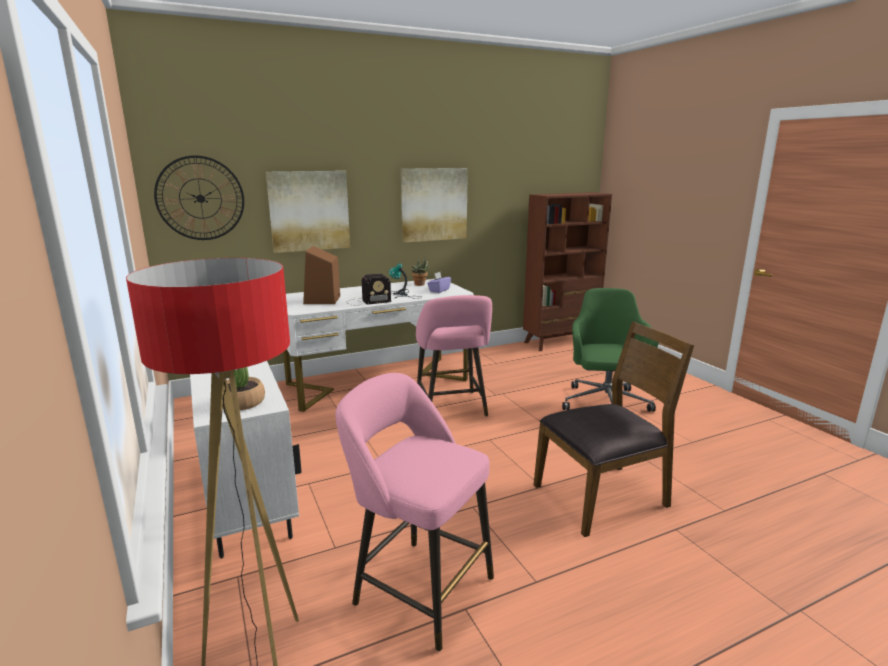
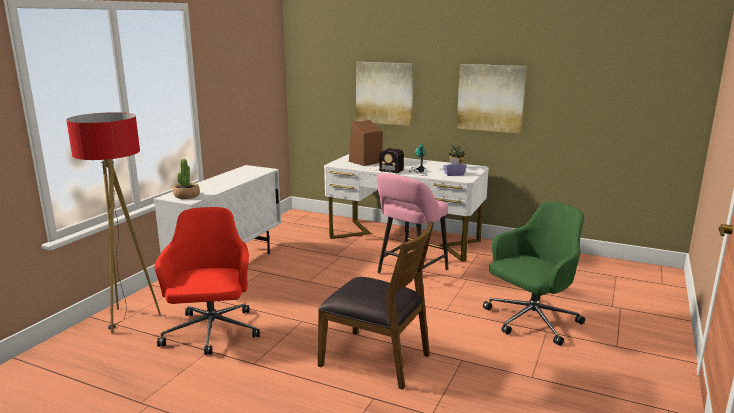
camera: 50 degrees right, 0 degrees up
wall clock [154,155,244,240] -> none
pink stool [336,373,494,651] -> red office chair [154,207,260,355]
brown bookcase [523,192,612,351] -> none

